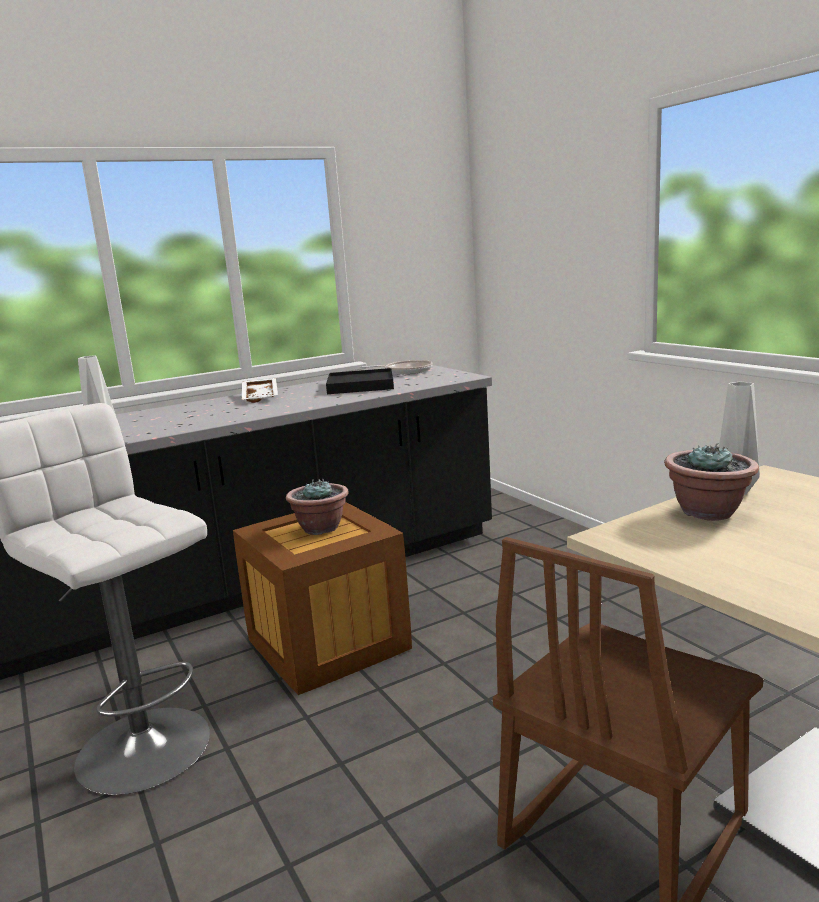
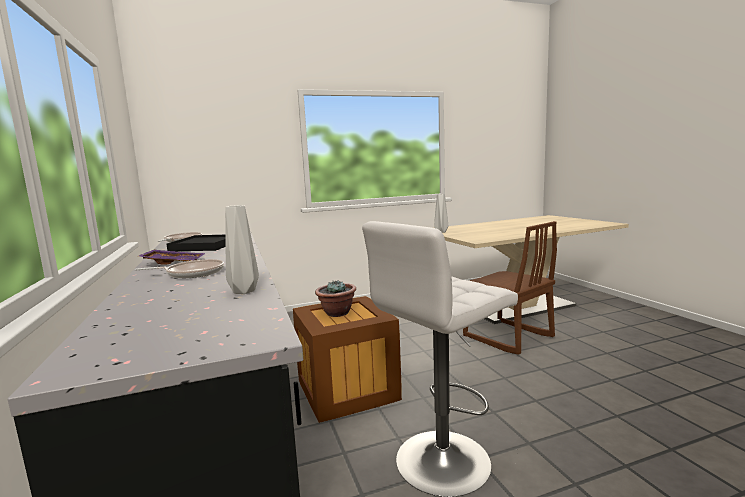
camera: 80 degrees left, 5 degrees down
white tray [242,378,278,403] -> purple tray [139,250,205,264]
potted plant [664,443,759,521] -> none
none -> frying pan [134,259,224,278]

